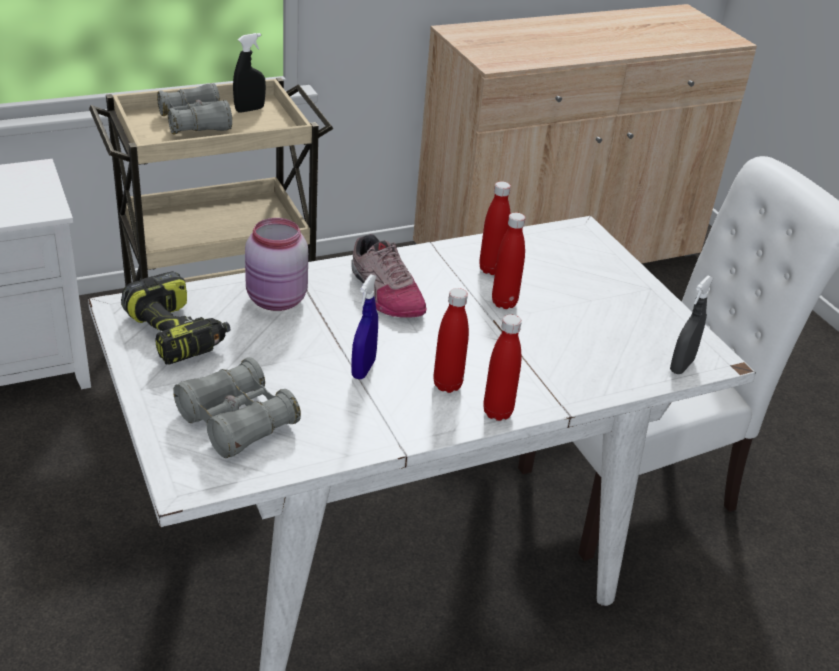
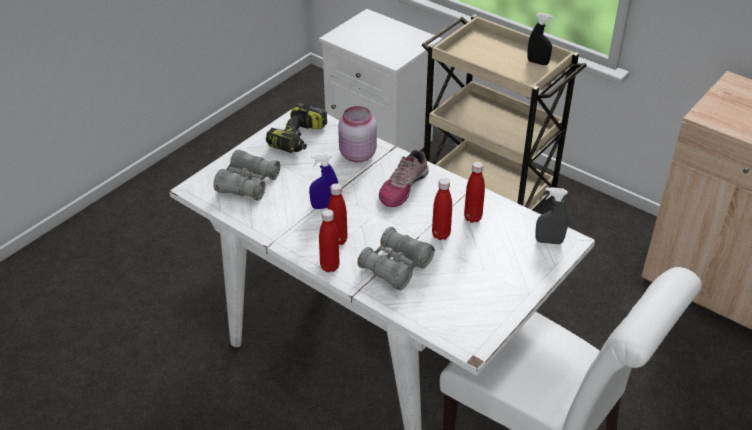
camera: 65 degrees right, 5 degrees up
grey binoculars [157,83,232,135] -> grey binoculars moved to [357,227,435,290]
grey spray bottle [670,276,713,374] -> grey spray bottle moved to [535,187,568,245]

